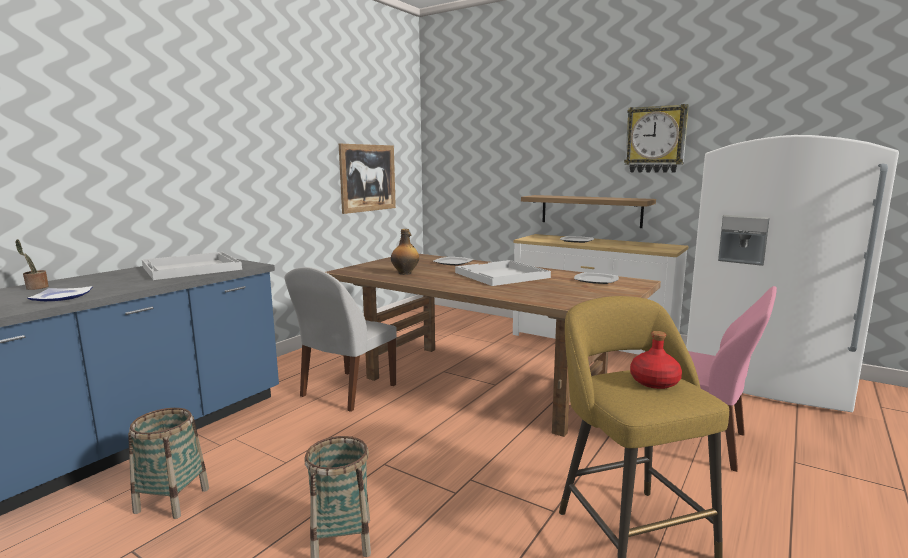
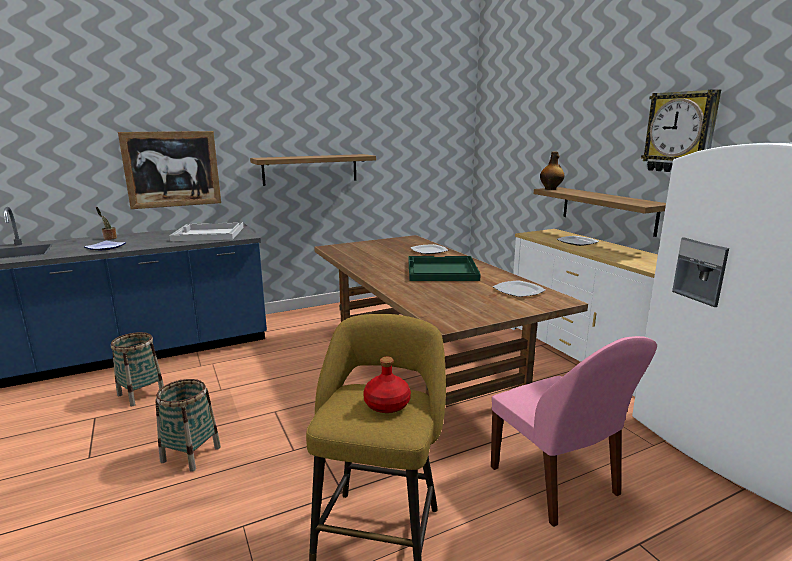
camera: 30 degrees right, 5 degrees up
white chair [284,267,397,412] -> none
picture [339,144,396,214] -> picture moved to [118,131,221,209]
bottle [391,229,419,275] -> bottle moved to [540,151,564,190]
white tray [455,260,551,286] -> green tray [409,256,481,281]
none -> shelf [250,154,376,186]

